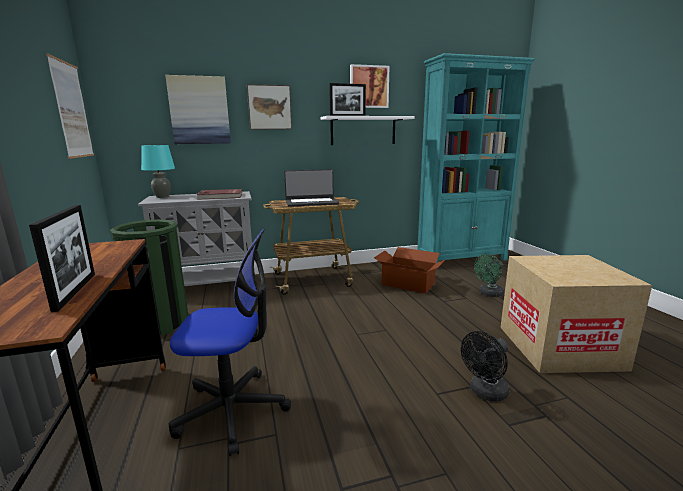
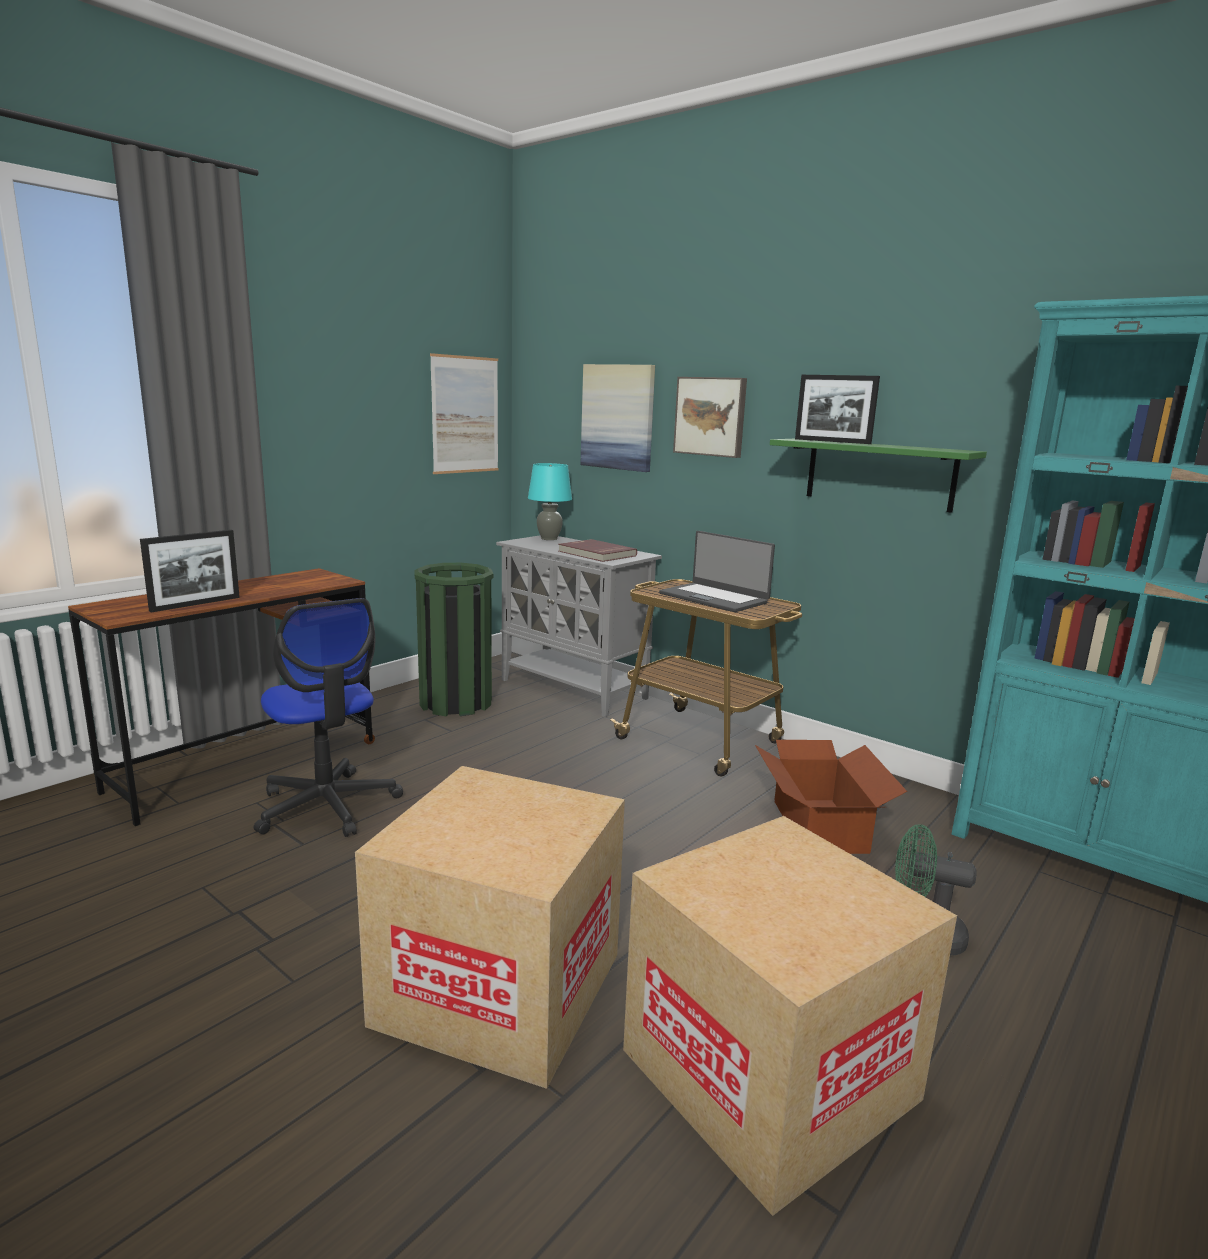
camera: 55 degrees right, 0 degrees up
white shelf [321,116,415,145] -> green shelf [770,439,987,513]
picture [350,64,389,108] -> none
black fan [461,331,510,402] -> cardboard box [355,766,625,1089]

